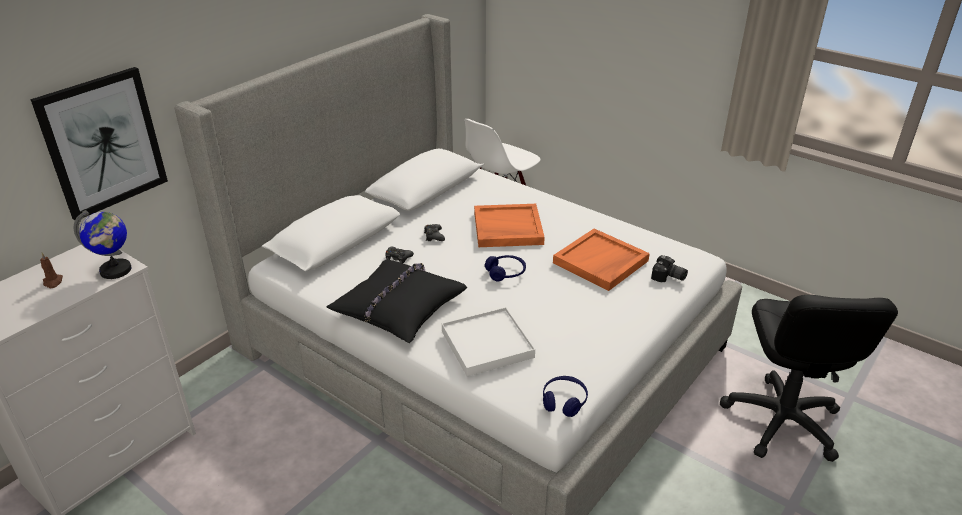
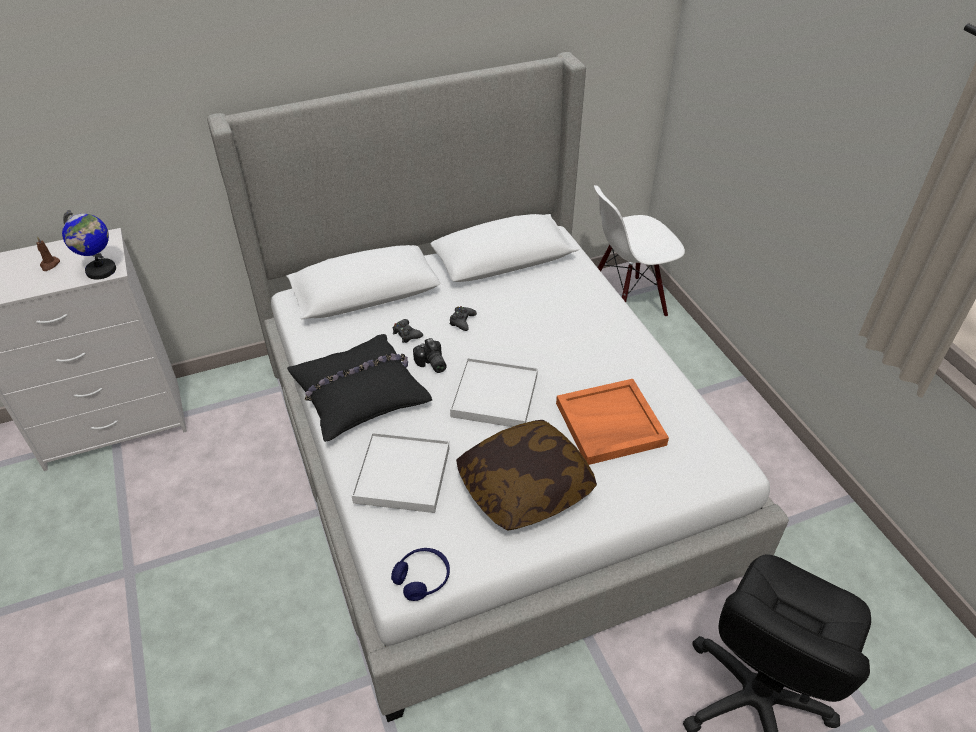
camera: 30 degrees right, 10 degrees up
picture [30,67,168,220] -> none
orange tray [474,204,545,247] -> none
blue headphones [485,255,526,281] -> white tray [450,358,538,427]
camera [651,255,688,282] -> camera moved to [413,338,447,373]
none -> pillow [456,420,597,530]

